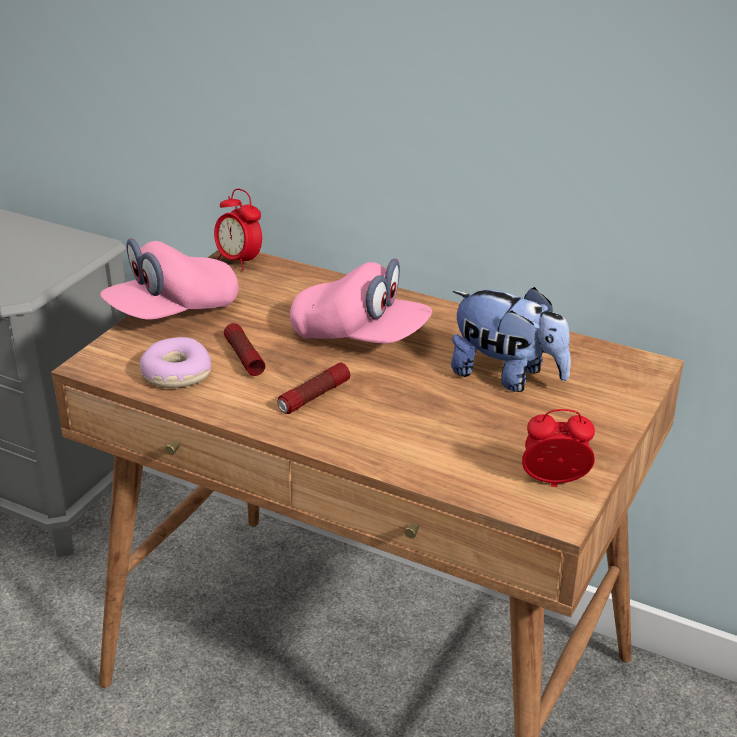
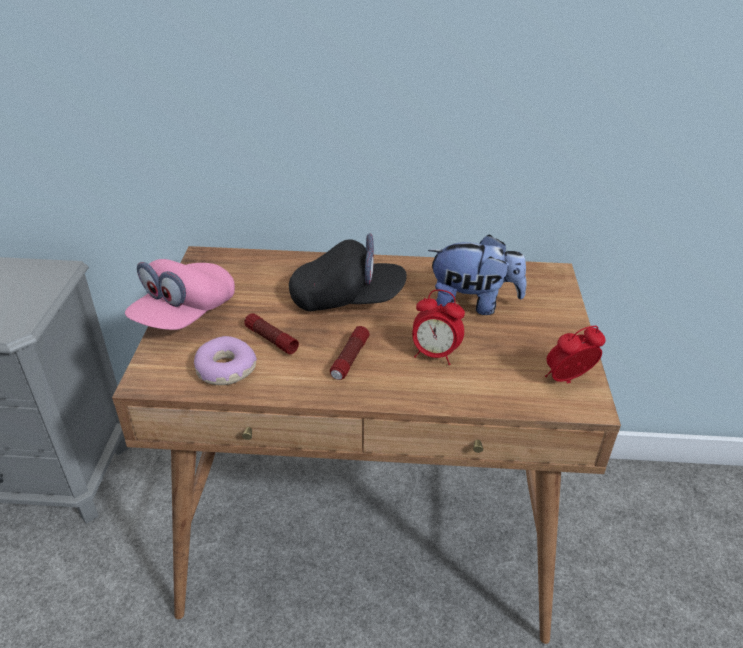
camera: 25 degrees left, 5 degrees up
alarm clock [214,189,262,271] -> alarm clock moved to [412,289,465,365]
pink cap [290,259,432,344] -> black cap [289,233,407,312]

